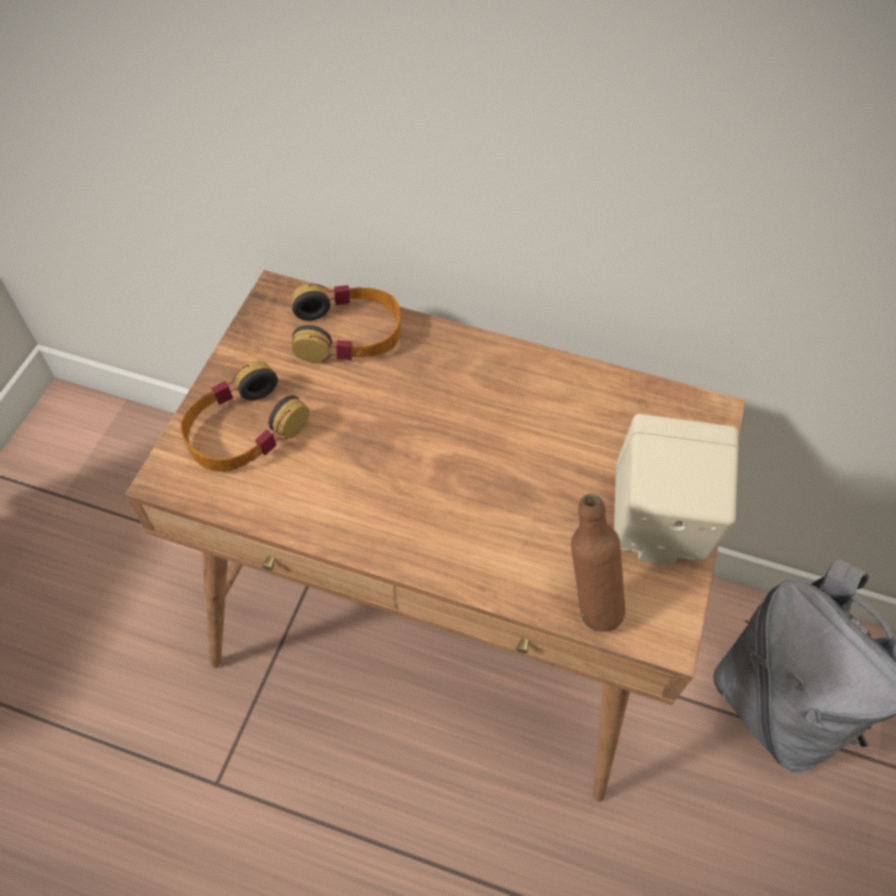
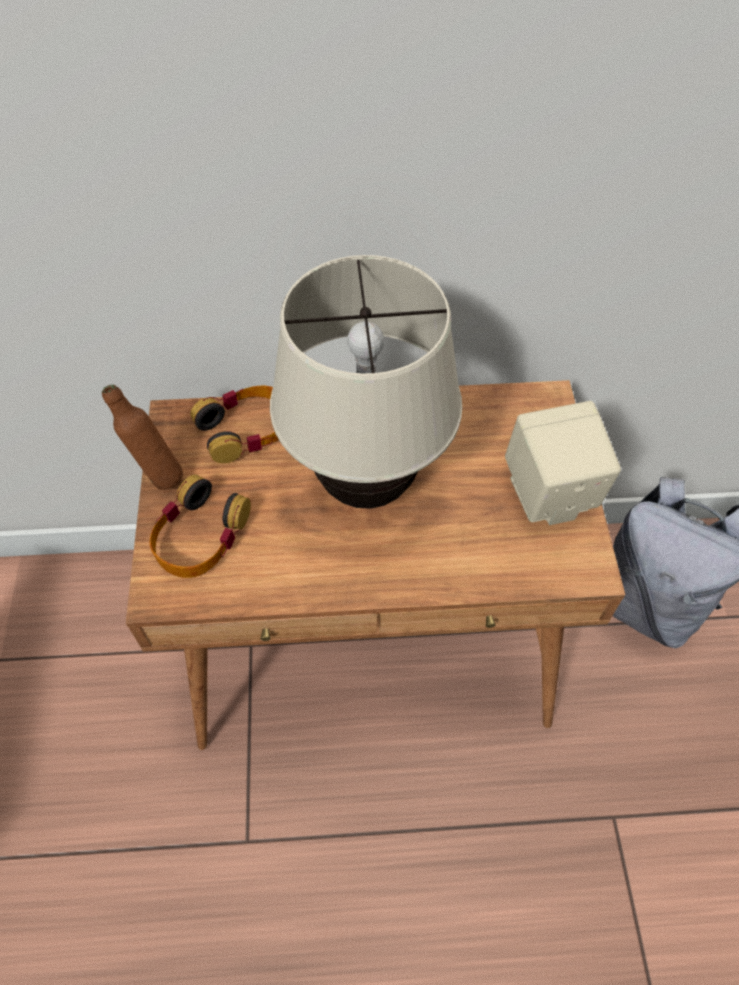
camera: 20 degrees left, 0 degrees up
brown bottle [571,494,625,632] -> brown bottle moved to [102,385,183,490]
none -> beige table lamp [270,255,462,509]

